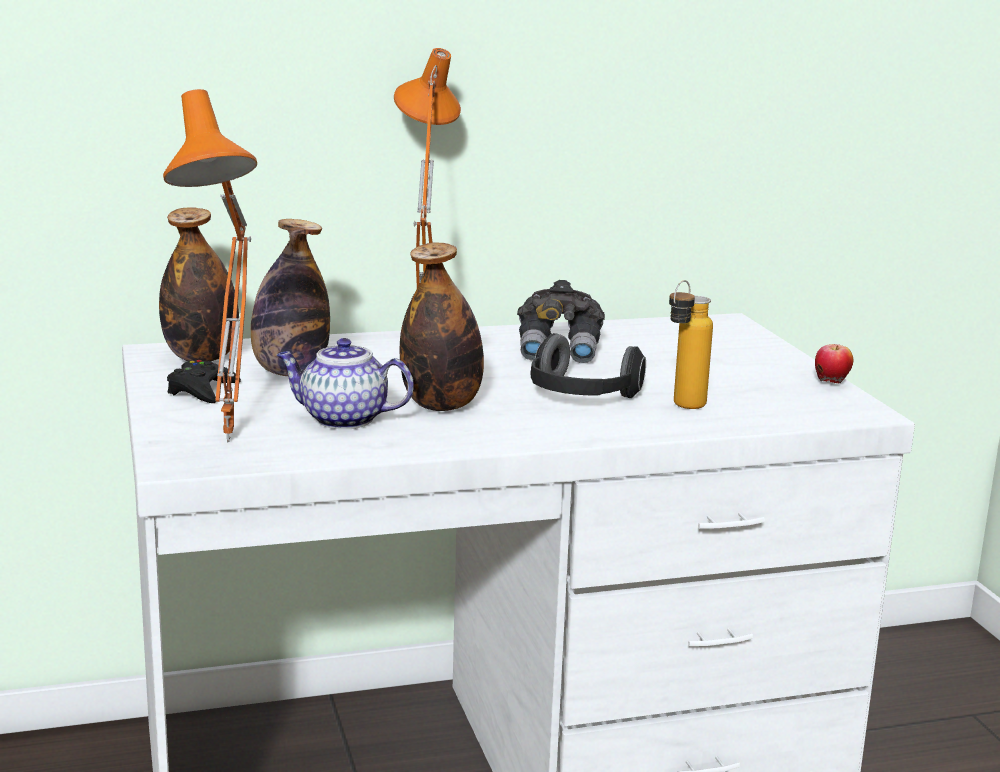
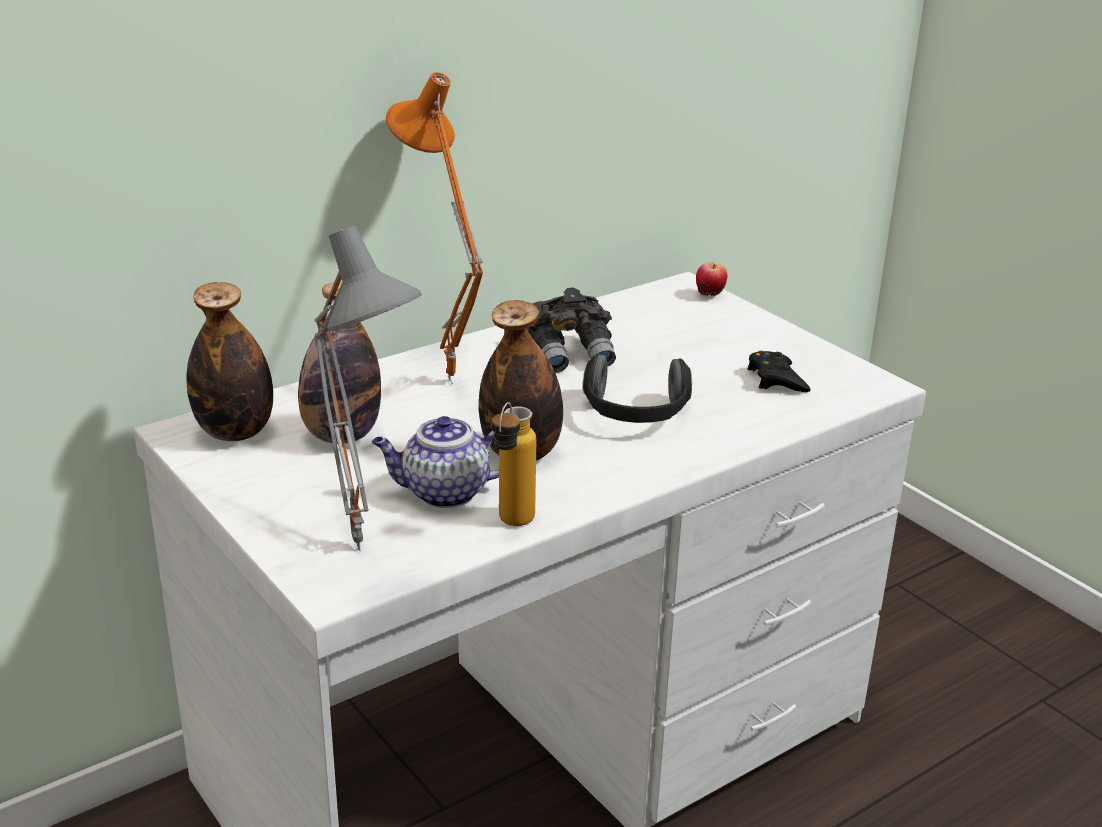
camera: 20 degrees left, 10 degrees up
orange table lamp [163,89,257,443] -> grey table lamp [314,226,422,552]
black game controller [167,360,241,403] -> black game controller moved to [747,351,811,392]
bottle [669,280,713,409] -> bottle moved to [492,402,536,526]
apple [815,344,853,383] -> apple moved to [696,262,727,296]

